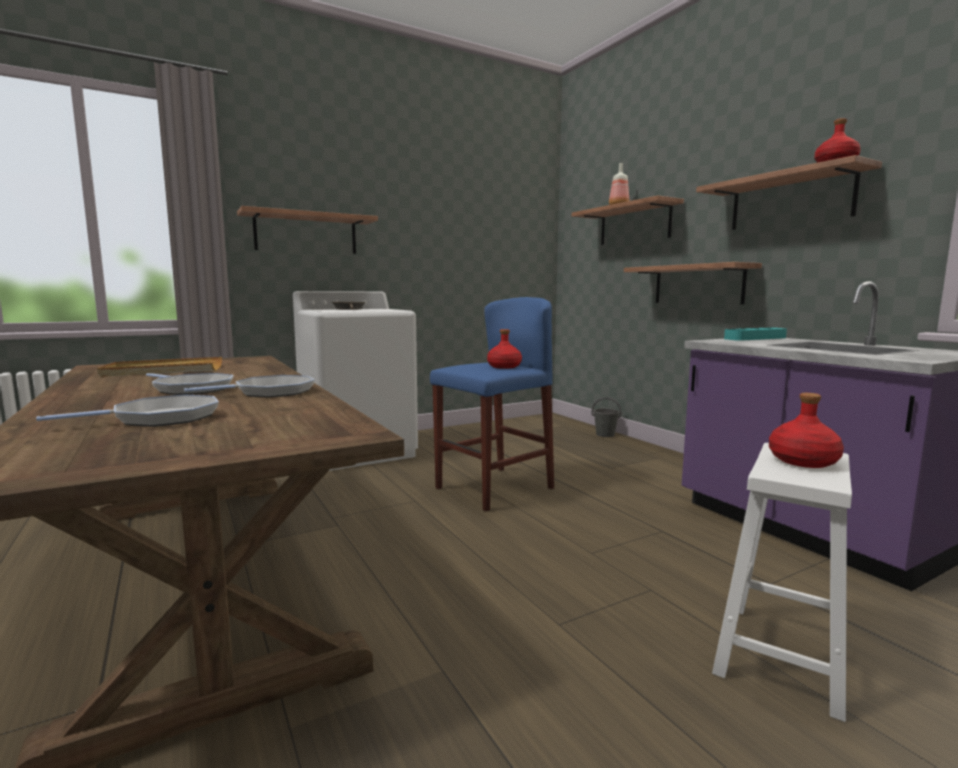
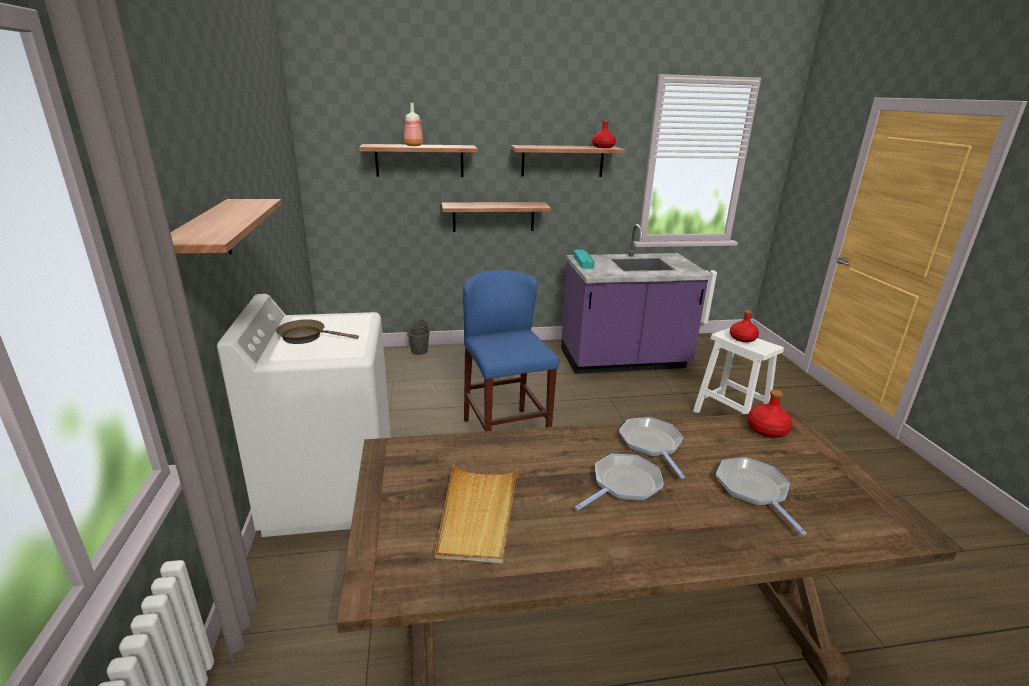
camera: 70 degrees left, 15 degrees up
red bottle [487,329,522,369] -> red bottle moved to [747,389,792,438]

